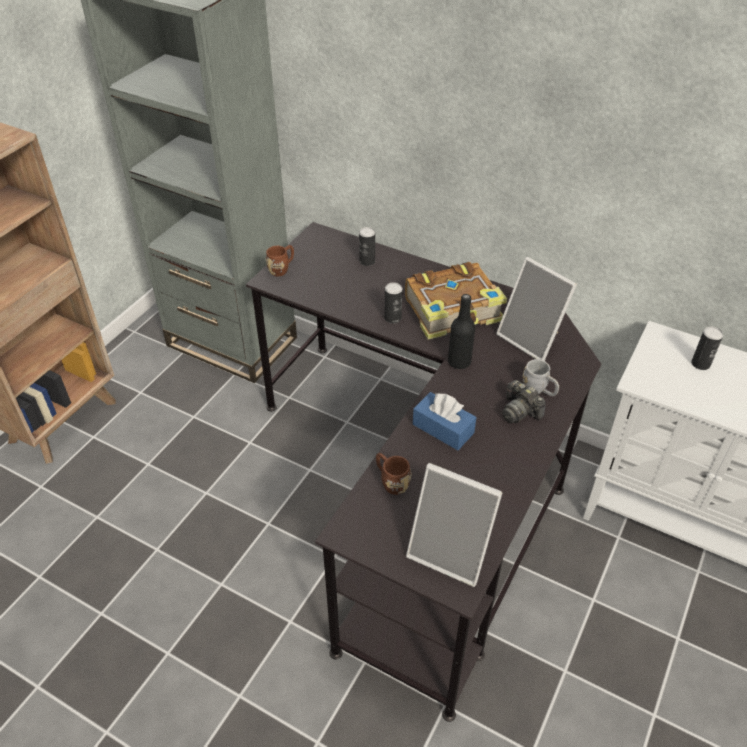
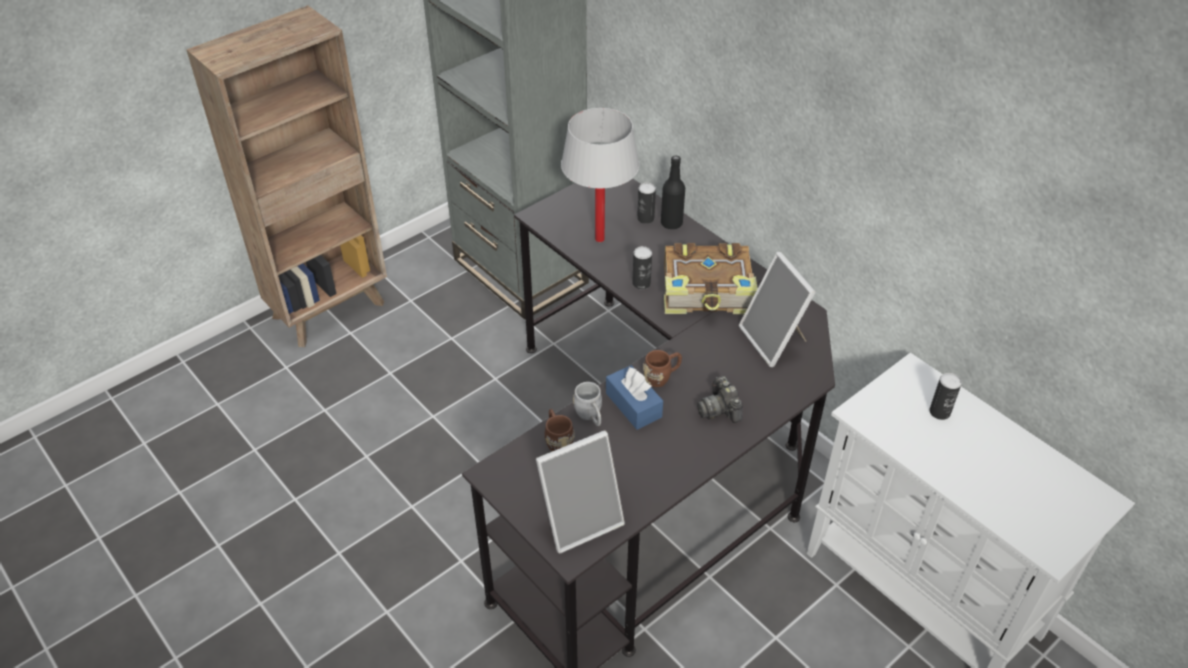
camera: 20 degrees right, 0 degrees up
brown mug [266,245,294,276] -> brown mug moved to [643,350,682,387]
picture frame [406,463,503,587] -> picture frame turned 75 degrees counterclockwise [536,430,625,554]
black bottle [448,294,475,369] -> black bottle moved to [661,156,685,229]
grey mug [523,359,559,396] -> grey mug moved to [573,382,602,426]
none -> white table lamp [561,108,639,242]

